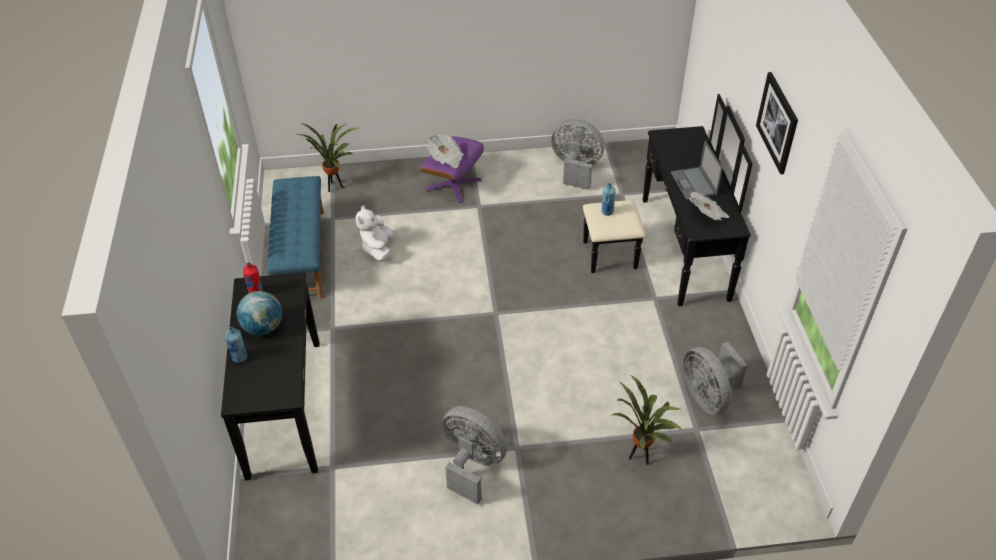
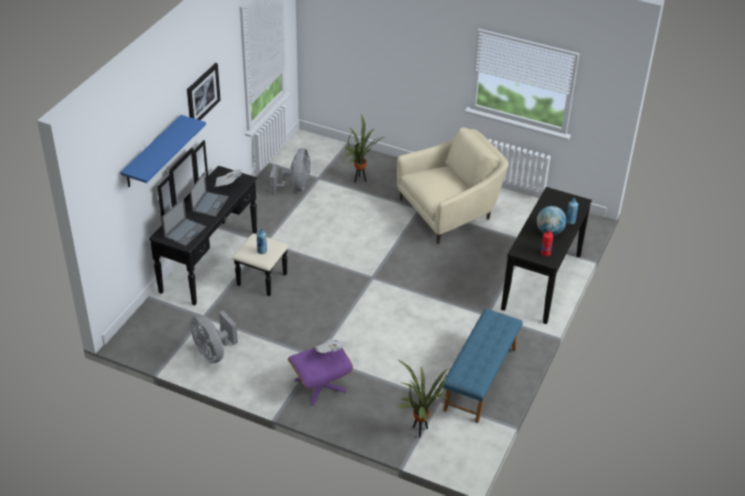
camera: 150 degrees left, 5 degrees down
white plush toy [356,205,393,262] -> none
grey fan [442,406,508,504] -> beige armchair [397,127,509,244]
none -> blue shelf [120,115,206,187]
none -> laptop [162,198,206,246]

